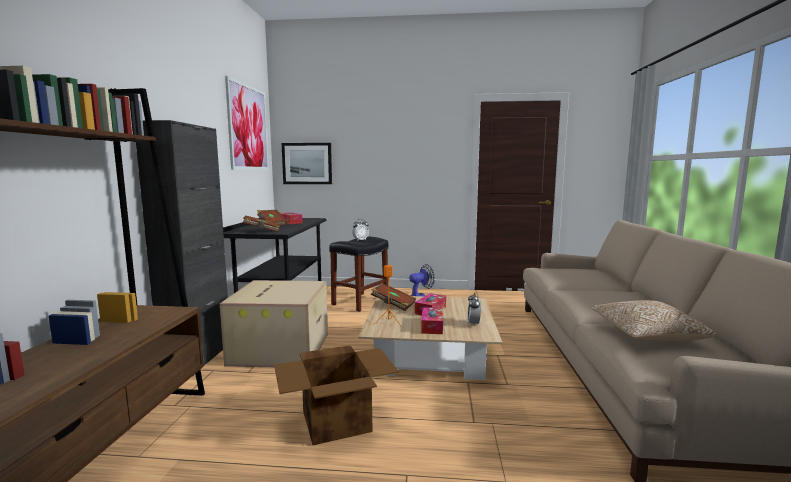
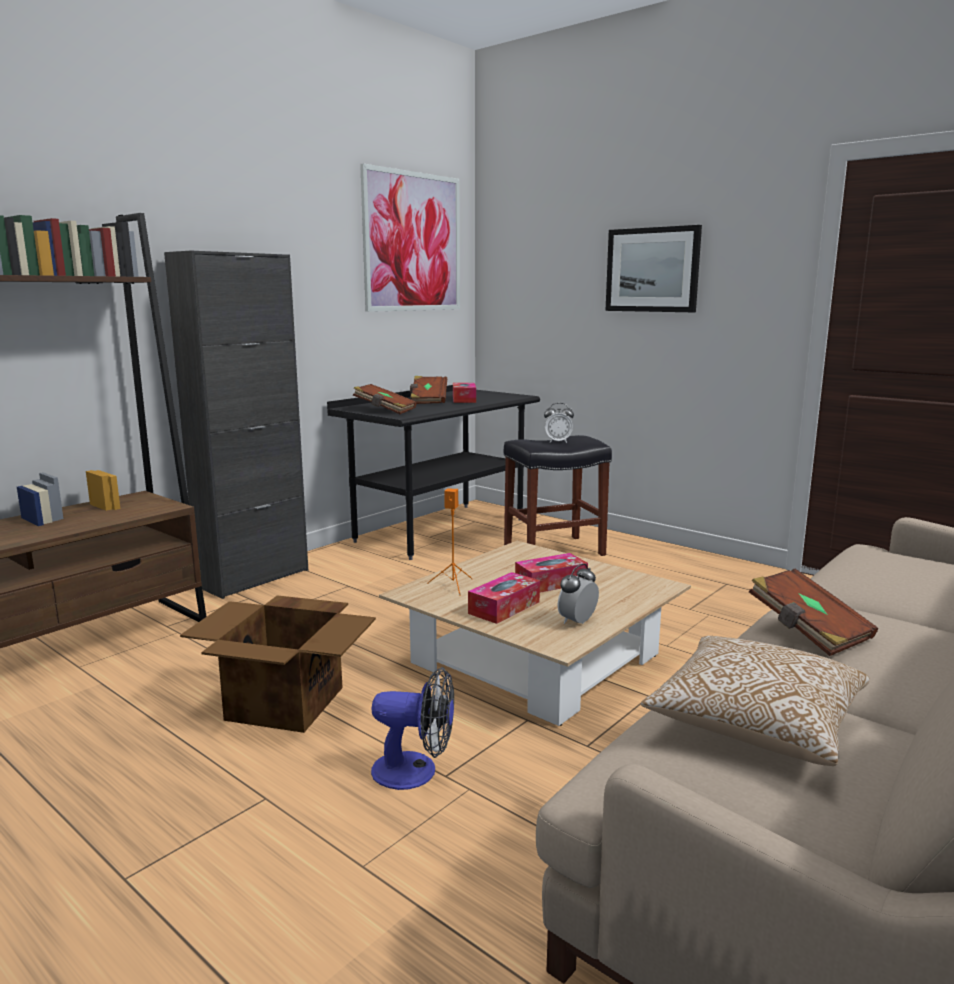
camera: 35 degrees right, 5 degrees up
cardboard box [220,280,328,367] -> none
picture [282,143,332,184] -> picture moved to [605,225,702,312]
brown book [371,284,416,311] -> brown book moved to [749,569,878,656]
fan [409,264,435,296] -> fan moved to [371,667,454,790]

